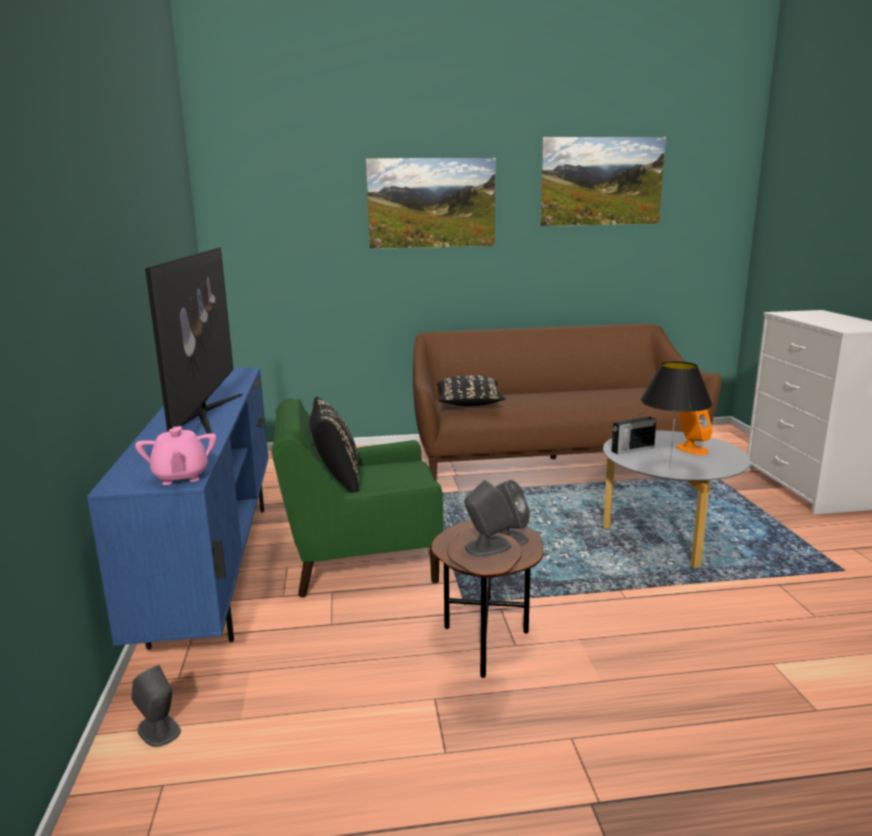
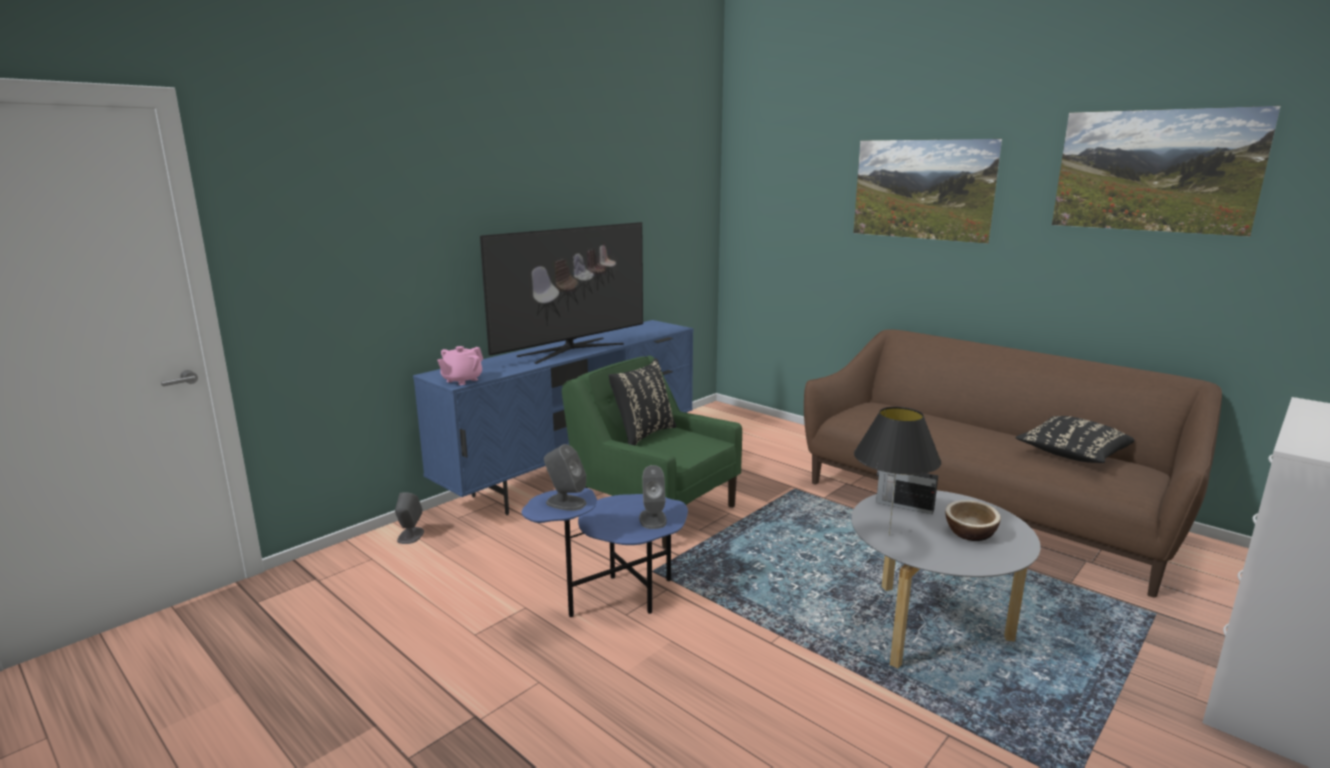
camera: 50 degrees right, 0 degrees up
brown side table [431,520,543,678] -> blue side table [522,488,688,617]
black pillow [437,375,505,406] -> black pillow moved to [1016,416,1135,463]
orange speaker [676,410,713,455] -> bowl [945,500,1001,541]

